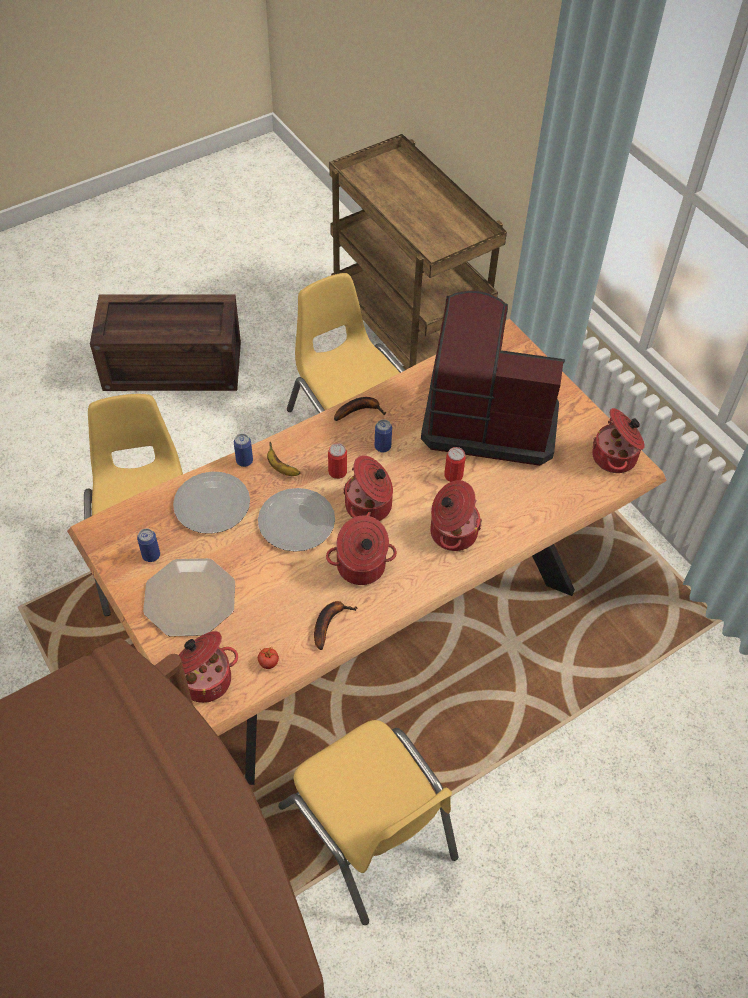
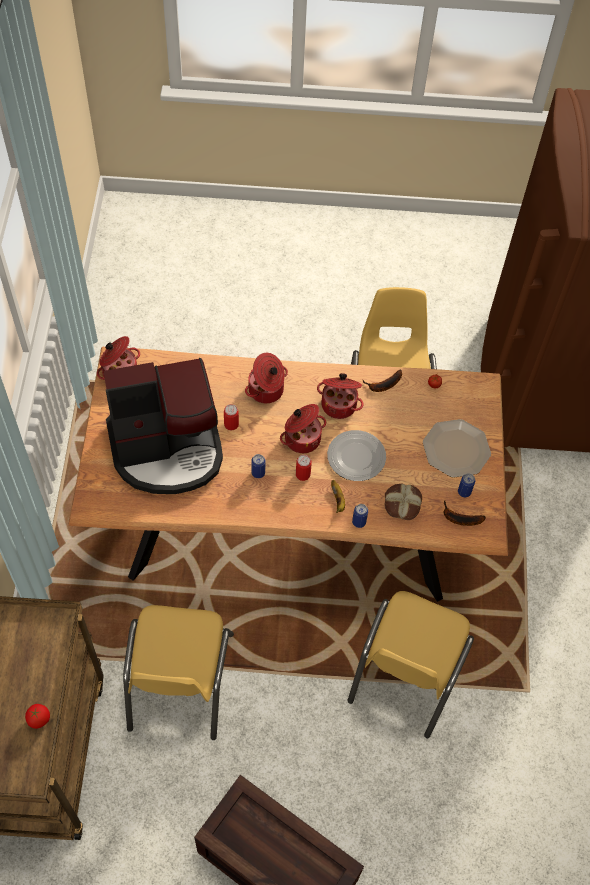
camera: 145 degrees left, 5 degrees up
cooking pot [168,631,238,703] -> none
plate [173,472,250,534] -> bread [385,483,422,520]
banana [334,397,386,421] -> banana moved to [444,501,486,526]
coffee machine [421,290,565,466] -> coffee machine turned 60 degrees counterclockwise [104,358,223,494]
none -> tomato [25,704,50,729]

